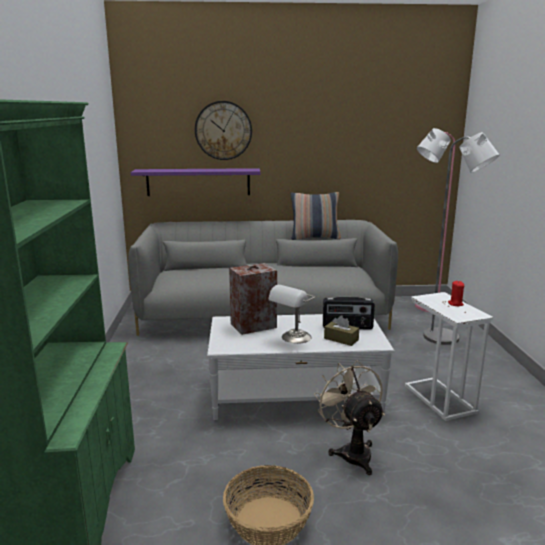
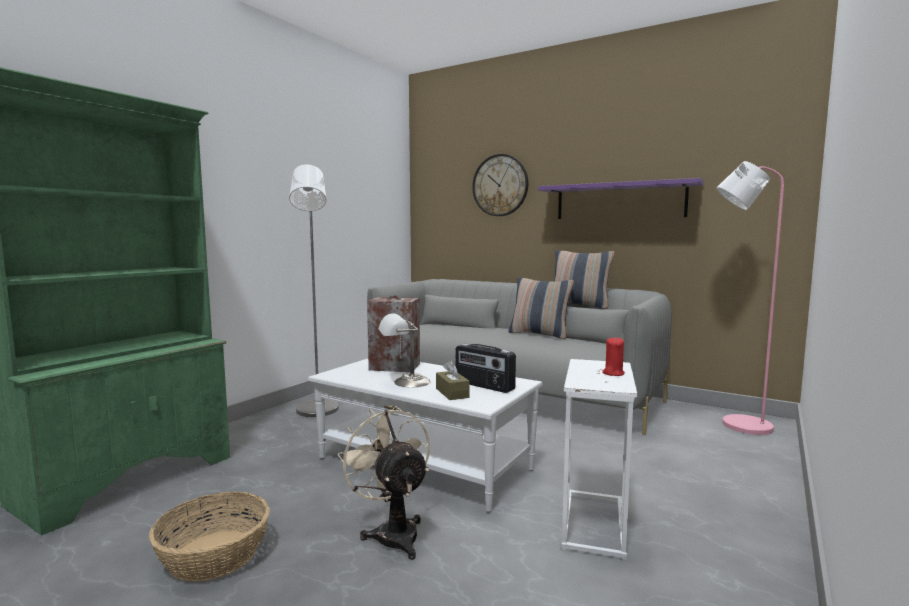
camera: 35 degrees right, 10 degrees down
purple shelf [131,168,260,196] -> purple shelf moved to [538,178,704,219]
beige fan [314,360,385,475] -> beige fan turned 45 degrees counterclockwise [338,406,430,560]
grey floor lamp [423,132,500,345] -> grey floor lamp moved to [289,164,339,417]
none -> pillow [508,277,574,339]

